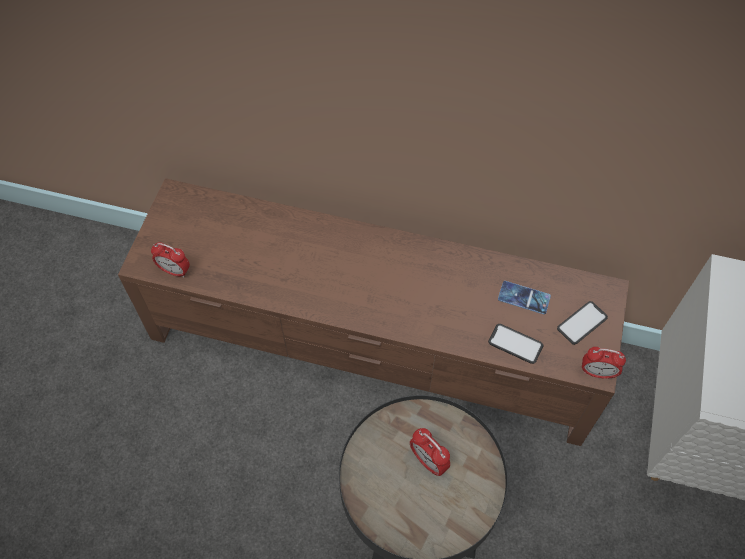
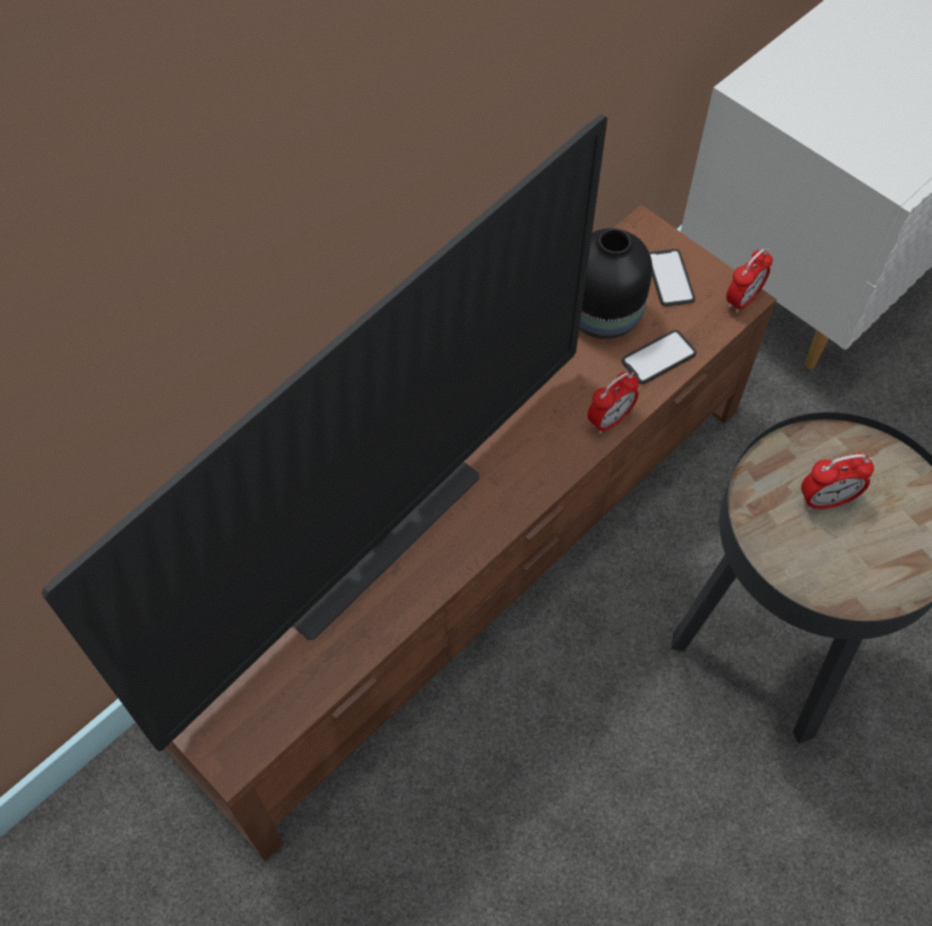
camera: 60 degrees left, 0 degrees up
alarm clock [151,242,190,278] -> alarm clock moved to [588,372,639,434]
phone [498,281,551,314] -> black vase [579,228,653,339]
none -> television [41,114,608,752]

